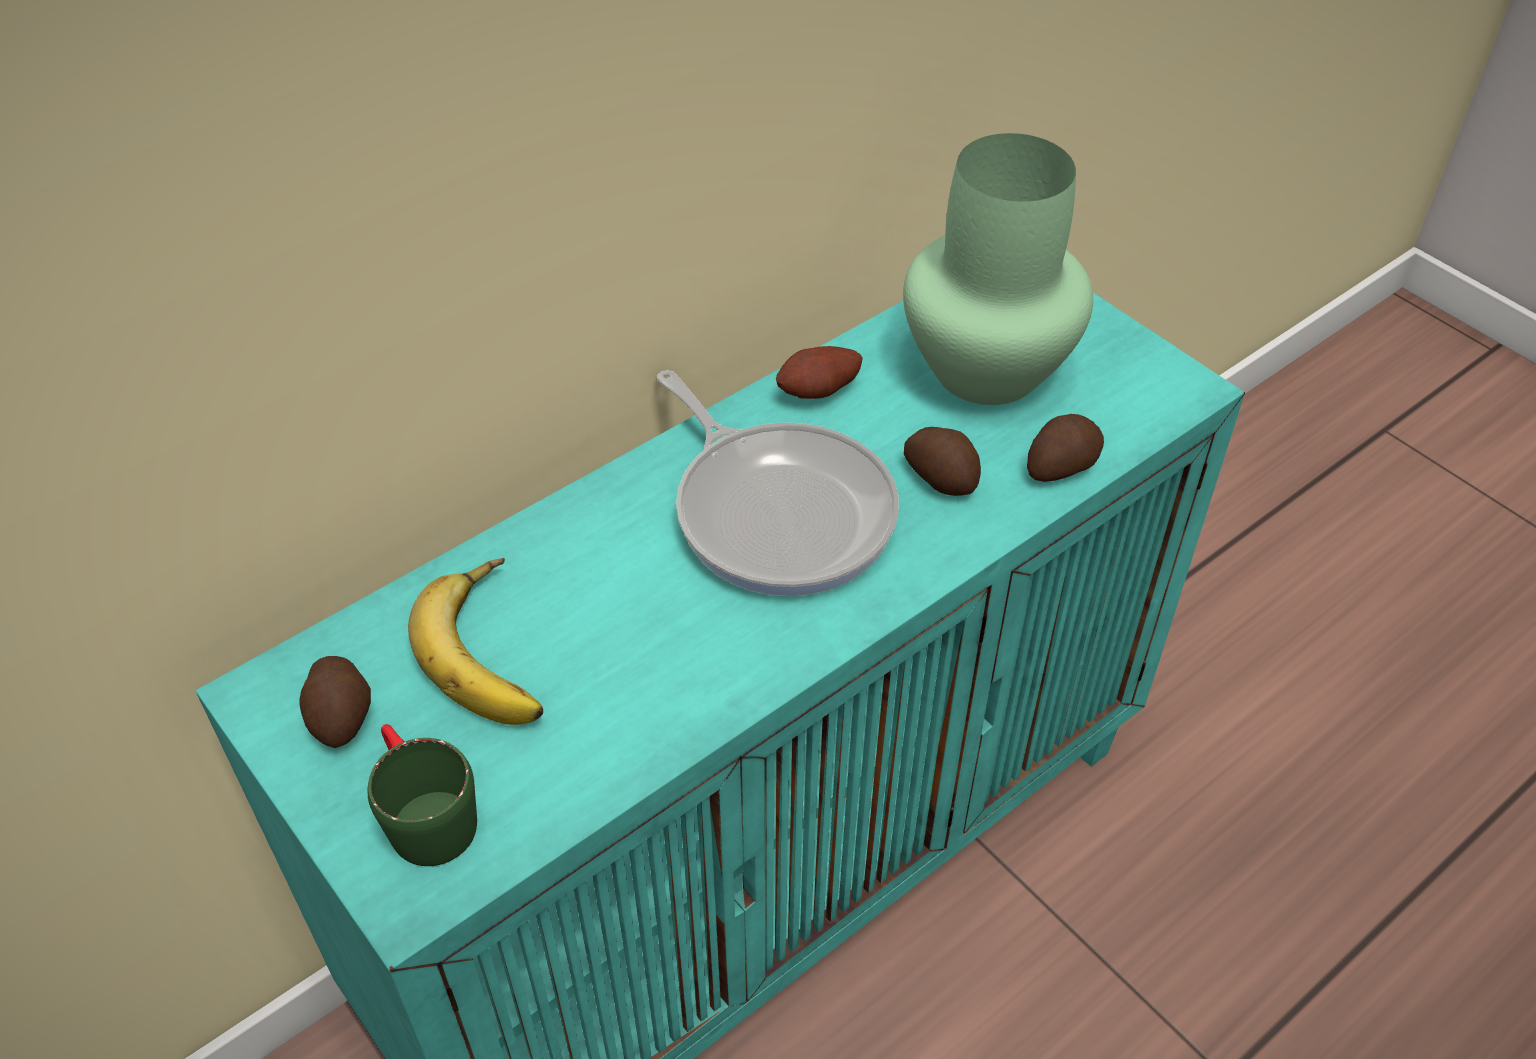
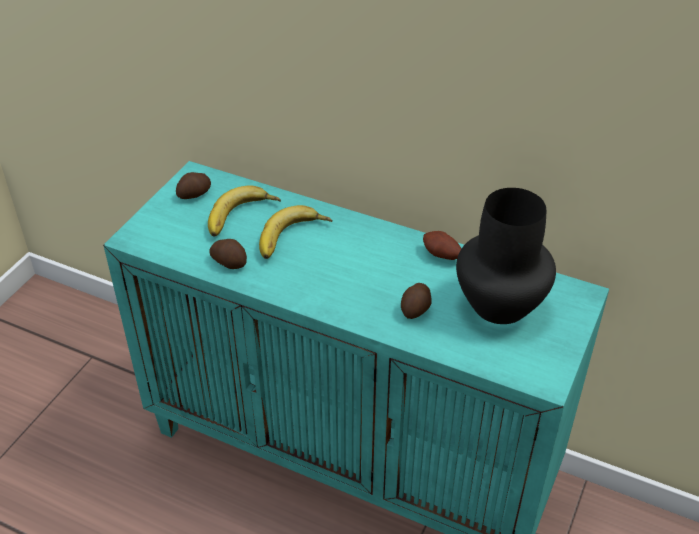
camera: 65 degrees right, 5 degrees down
green mug [368,724,477,866] -> none
frying pan [657,370,899,596] -> none
green vase [903,133,1093,405] -> black vase [456,188,556,324]
potato [1027,414,1104,482] -> potato moved to [209,239,247,269]
none -> banana [259,205,332,259]

